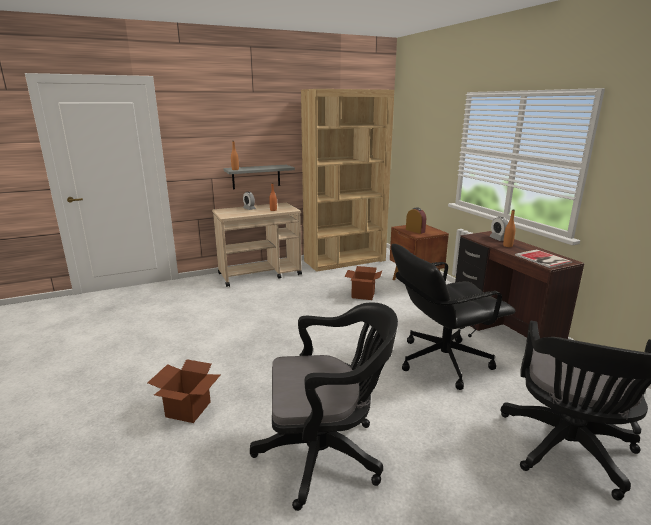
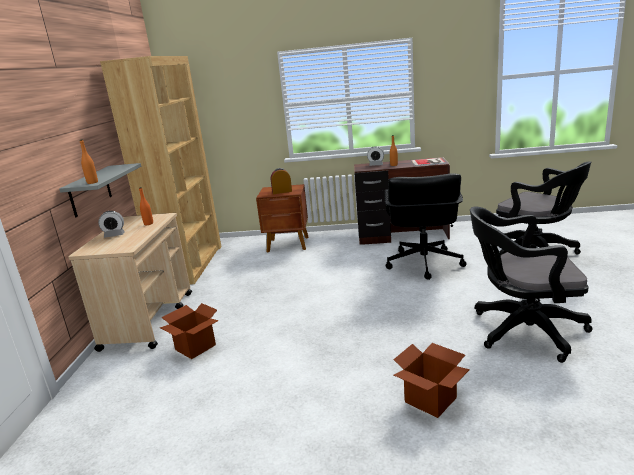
camera: 60 degrees left, 0 degrees up
black office chair [250,303,398,511] -> black office chair turned 105 degrees counterclockwise [470,207,593,363]
cardboard box [344,266,382,300] -> cardboard box moved to [160,303,219,359]

